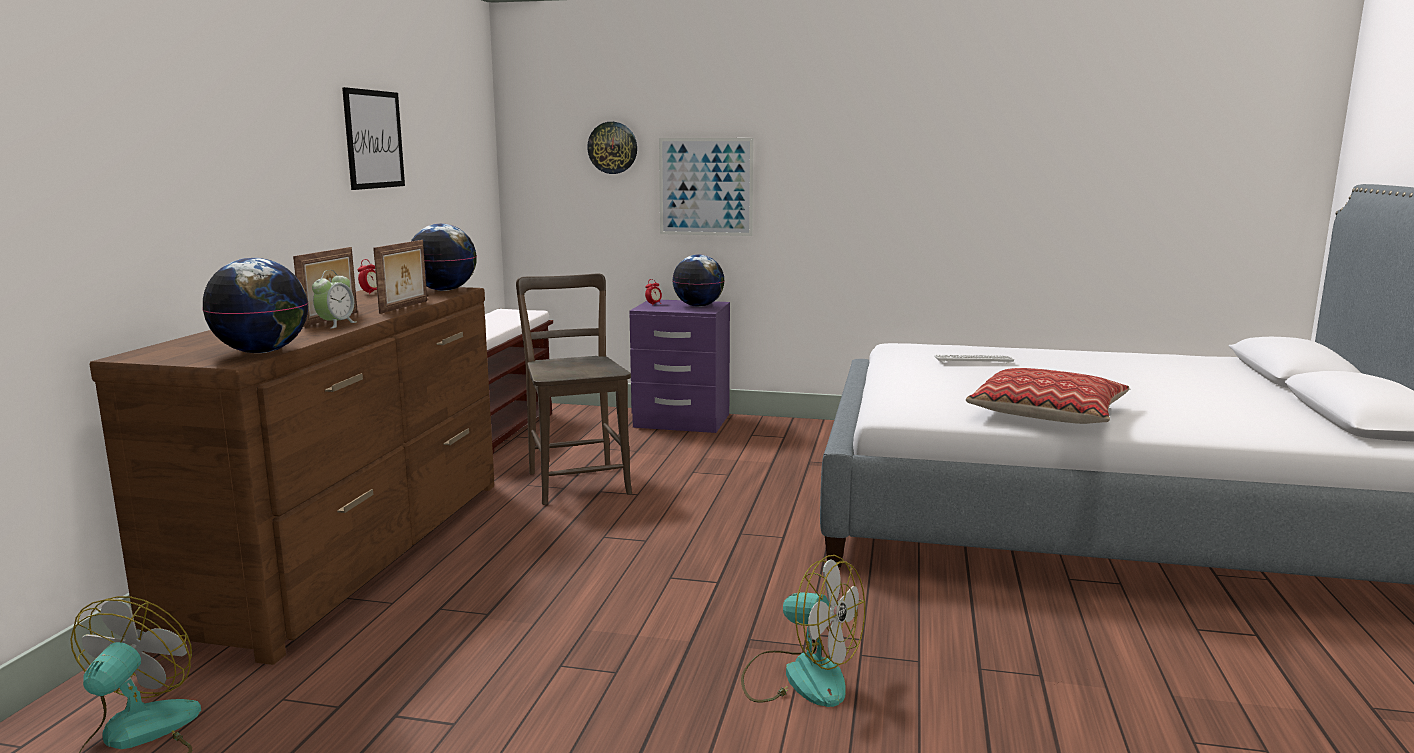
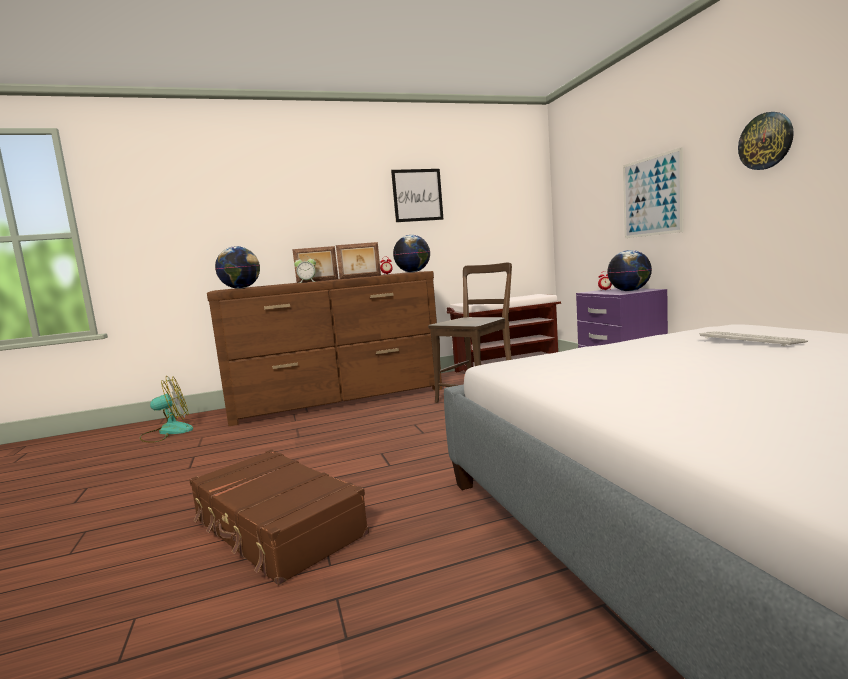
camera: 60 degrees right, 5 degrees down
wall clock [587,122,637,174] -> wall clock moved to [738,112,794,170]
fan [741,555,865,707] -> brown suitcase [189,450,369,585]
pillow [966,368,1130,424] -> none

